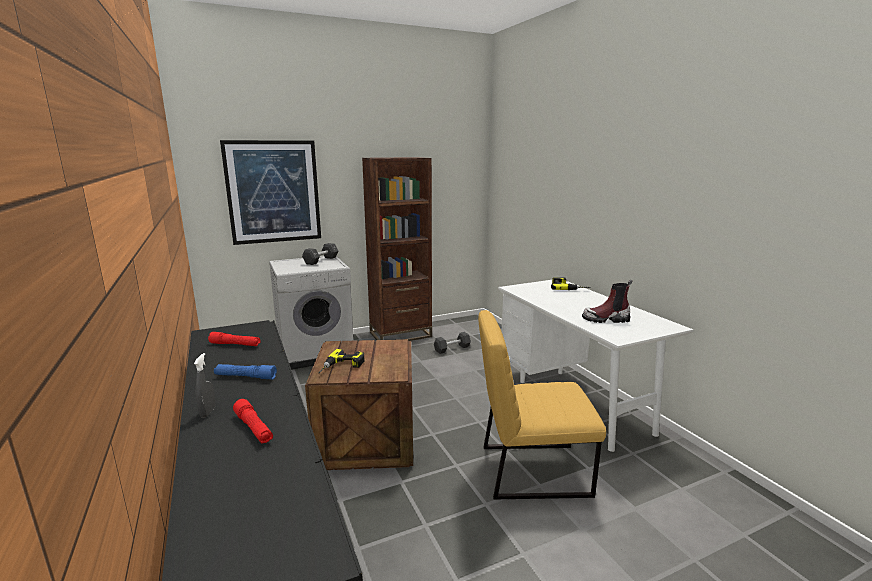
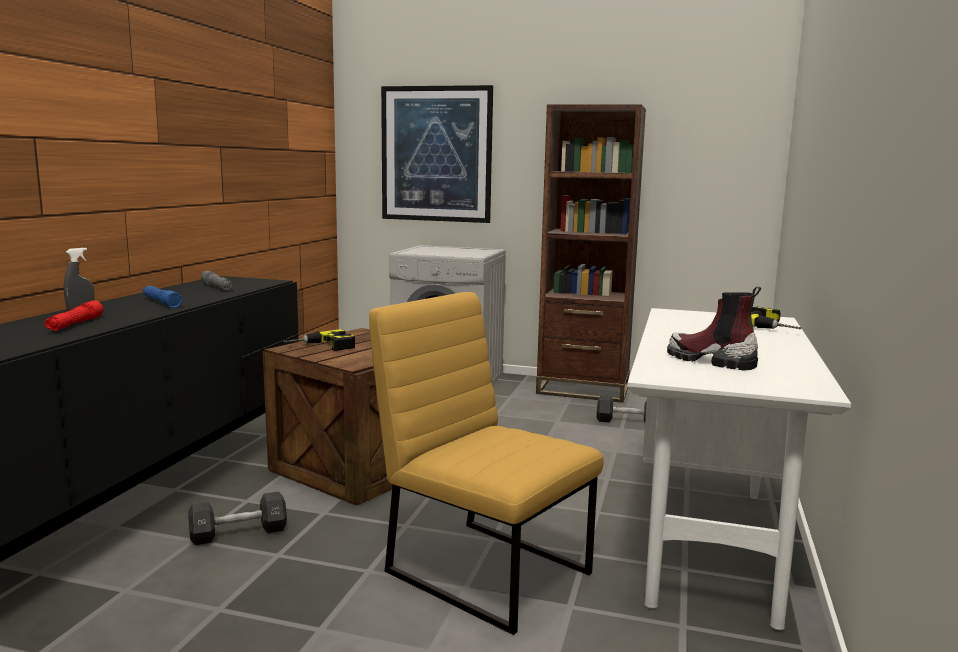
camera: 40 degrees right, 5 degrees down
red flashlight [208,332,261,346] -> grey flashlight [201,271,232,290]
black dumbbell [302,243,338,265] -> black dumbbell moved to [188,491,287,546]

